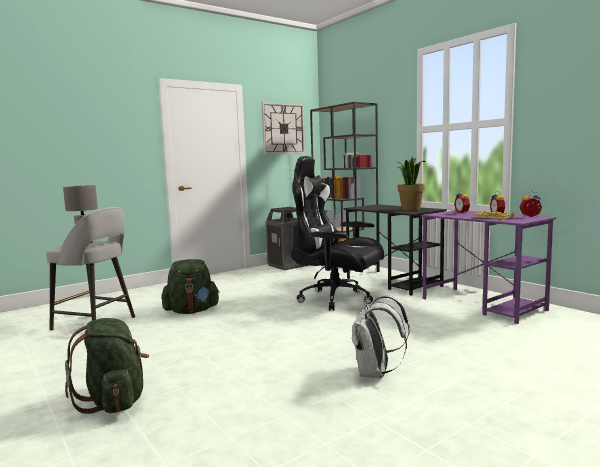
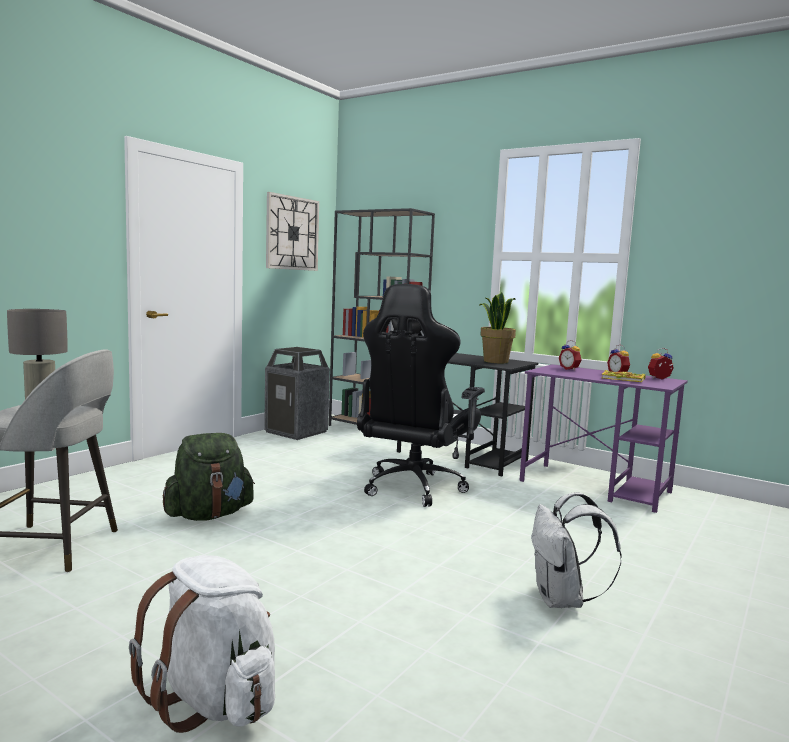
camera: 20 degrees left, 0 degrees up
green backpack [65,318,149,414] -> white backpack [129,555,275,733]
black office chair [291,156,384,310] -> black office chair turned 75 degrees counterclockwise [357,284,485,507]

